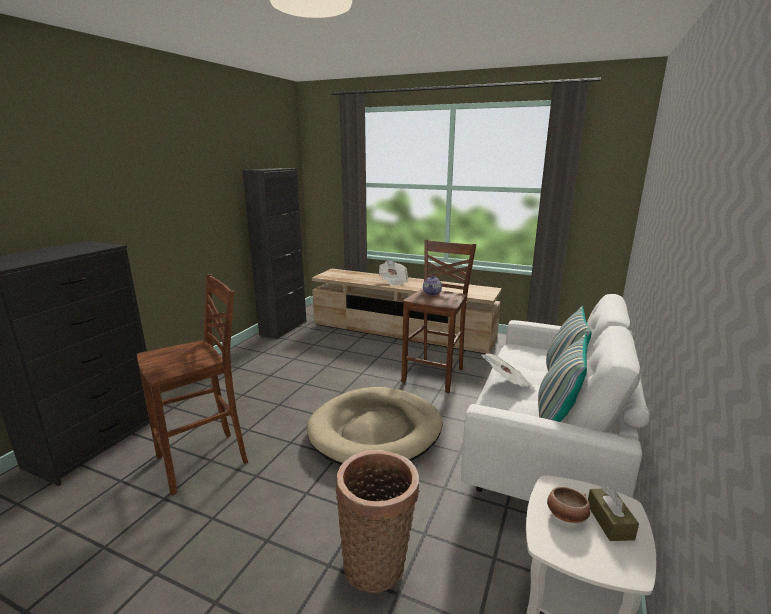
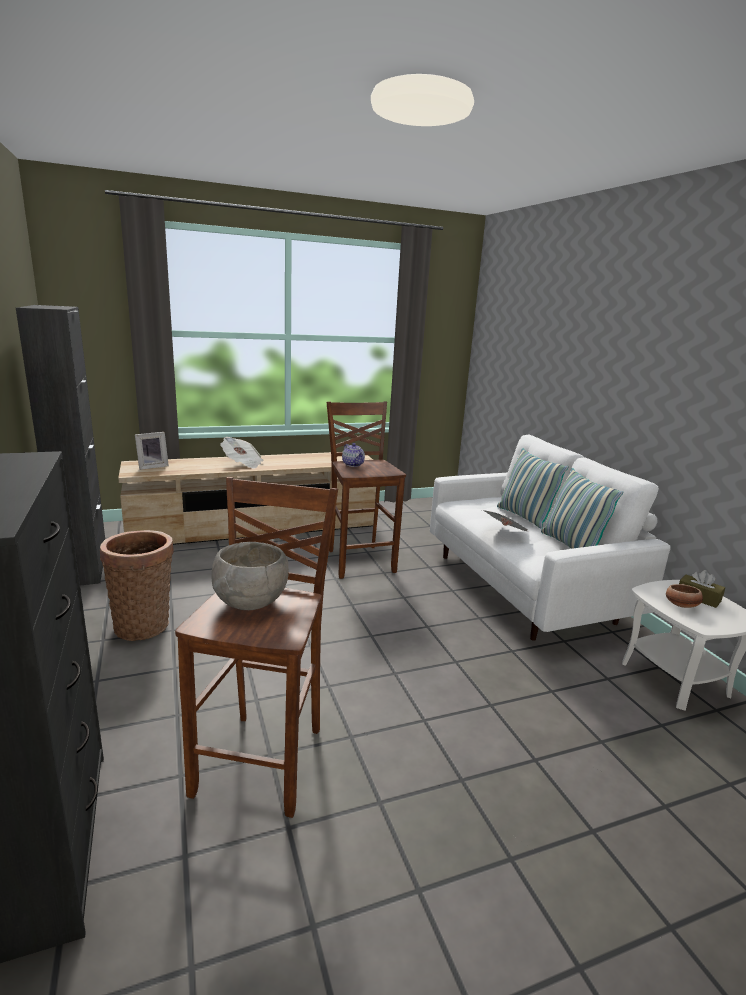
camera: 45 degrees left, 0 degrees up
beige dog bed [307,387,443,465] -> none
basket [335,450,420,593] -> basket moved to [100,530,174,641]
none -> picture frame [135,432,169,470]
none -> grey bowl [211,542,289,610]

